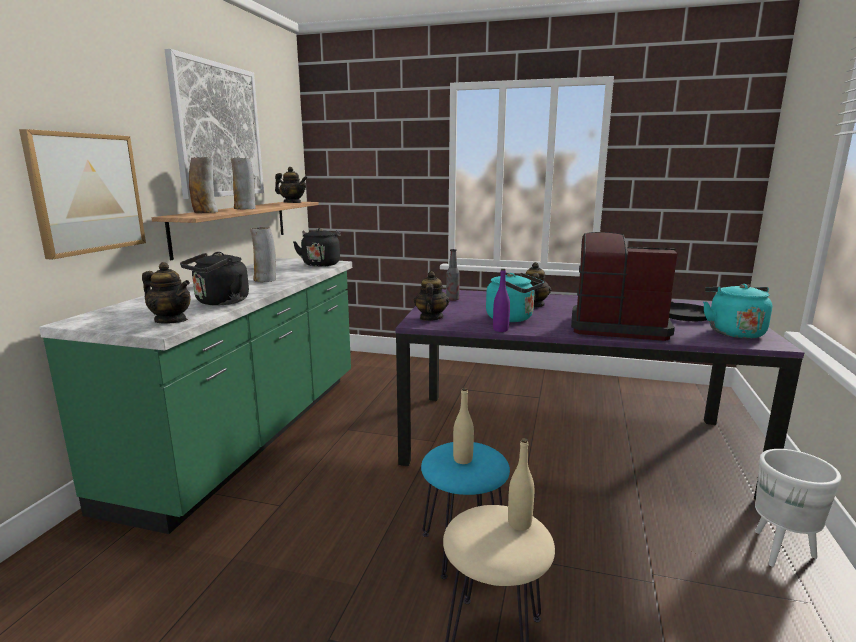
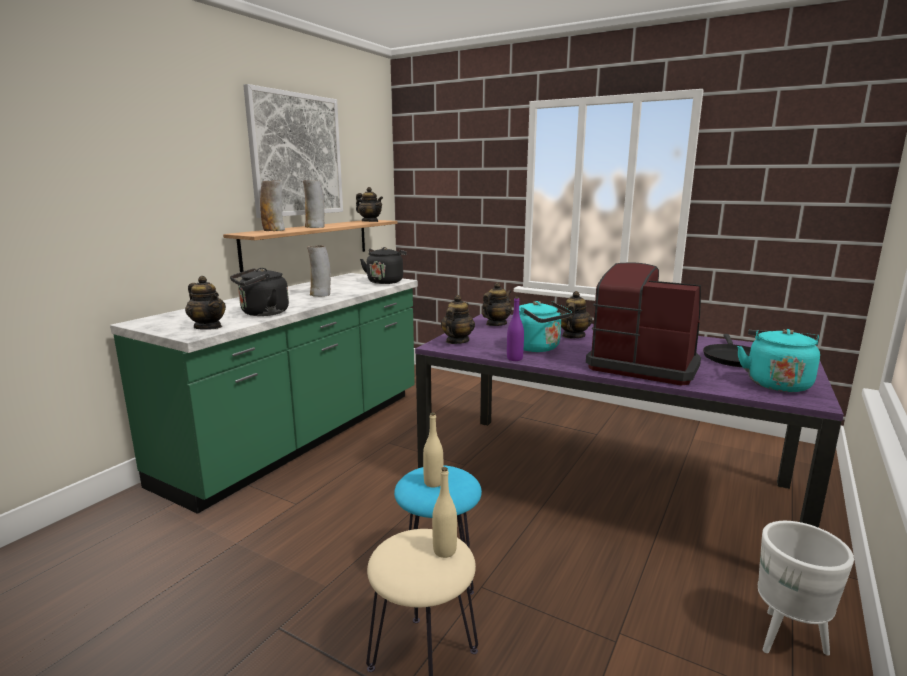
camera: 15 degrees right, 0 degrees up
picture [19,129,146,260] -> none
bottle [446,249,460,301] -> teapot [482,282,512,326]

